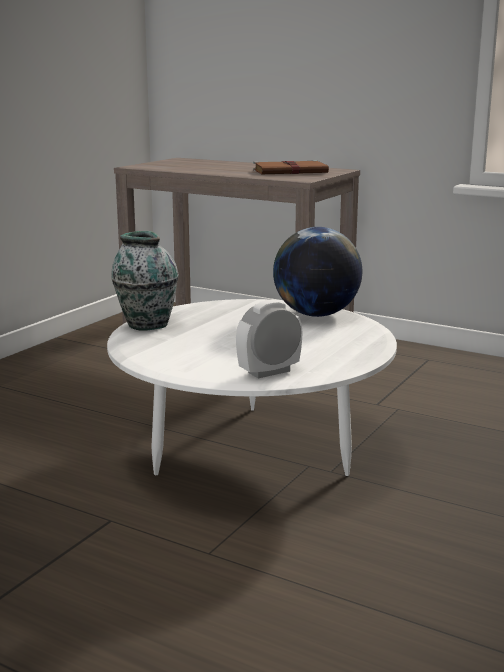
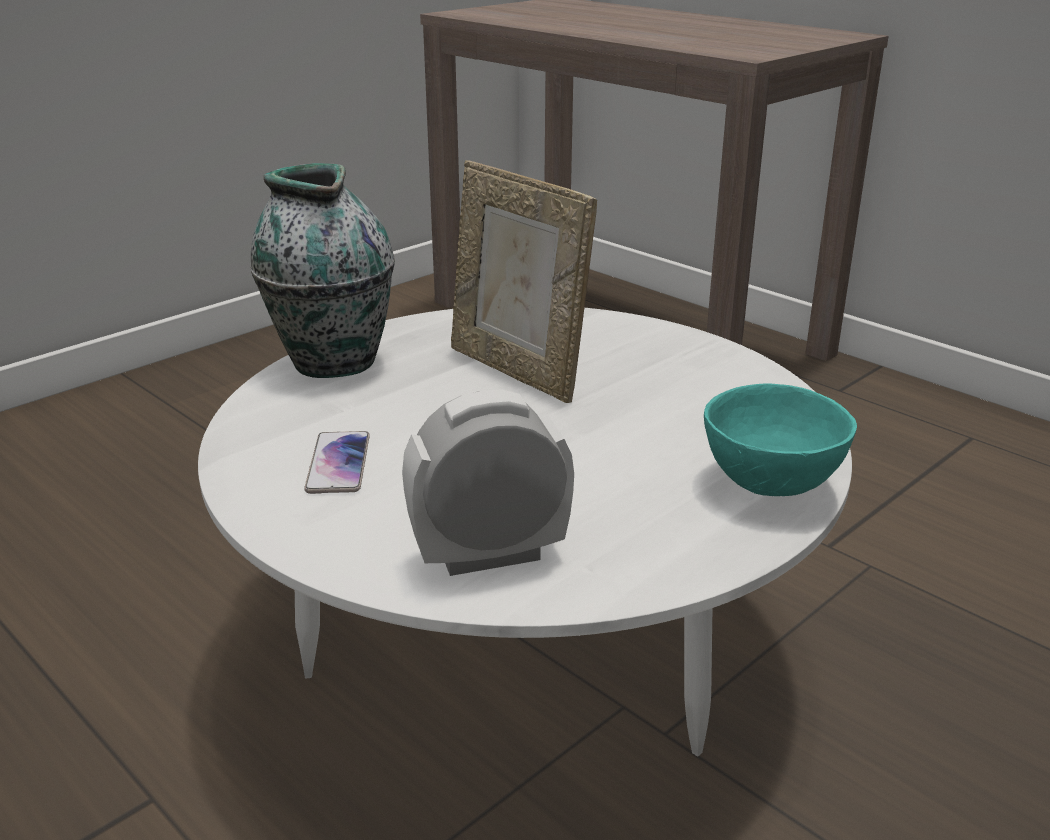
camera: 15 degrees right, 10 degrees up
brown book [253,160,329,174] -> none
globe [273,227,362,317] -> none
none -> phone [304,431,370,494]
none -> picture frame [451,161,597,403]
none -> turquoise bowl [704,384,857,496]

